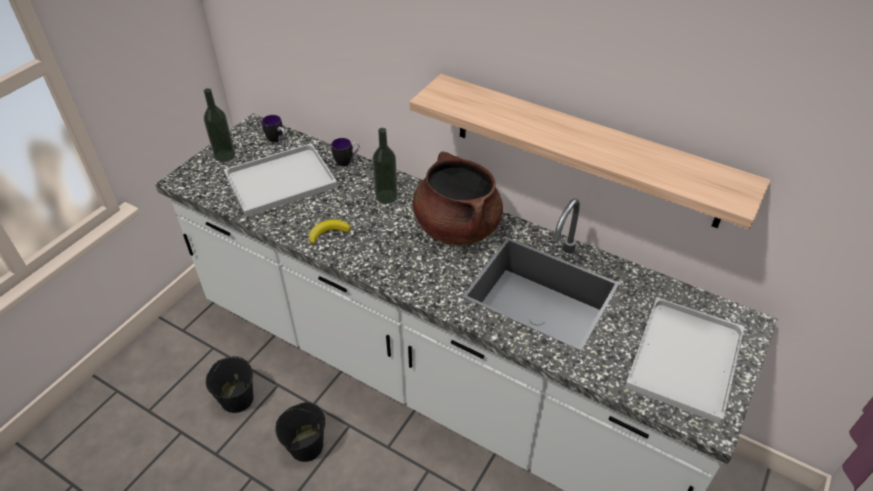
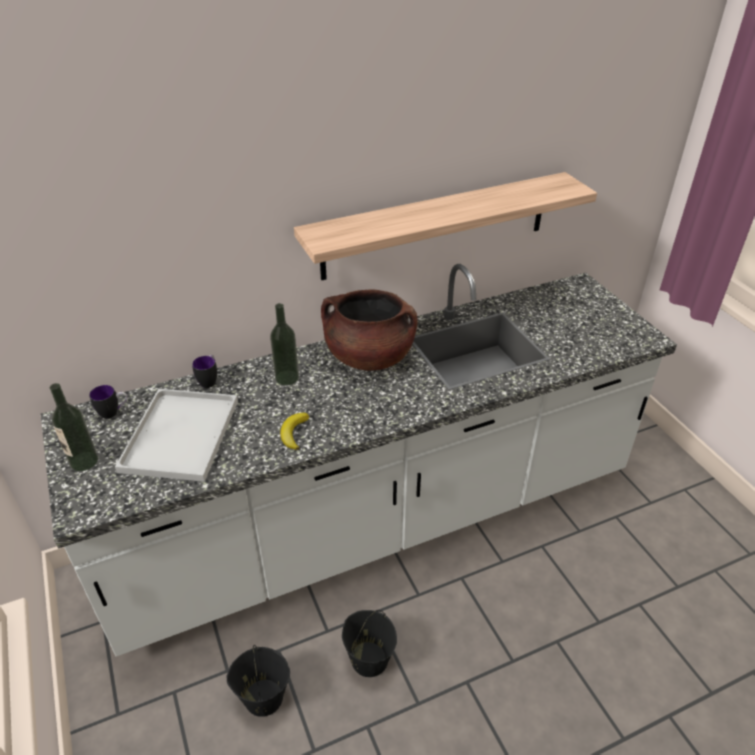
camera: 55 degrees left, 5 degrees down
white tray [625,297,745,424] -> none

